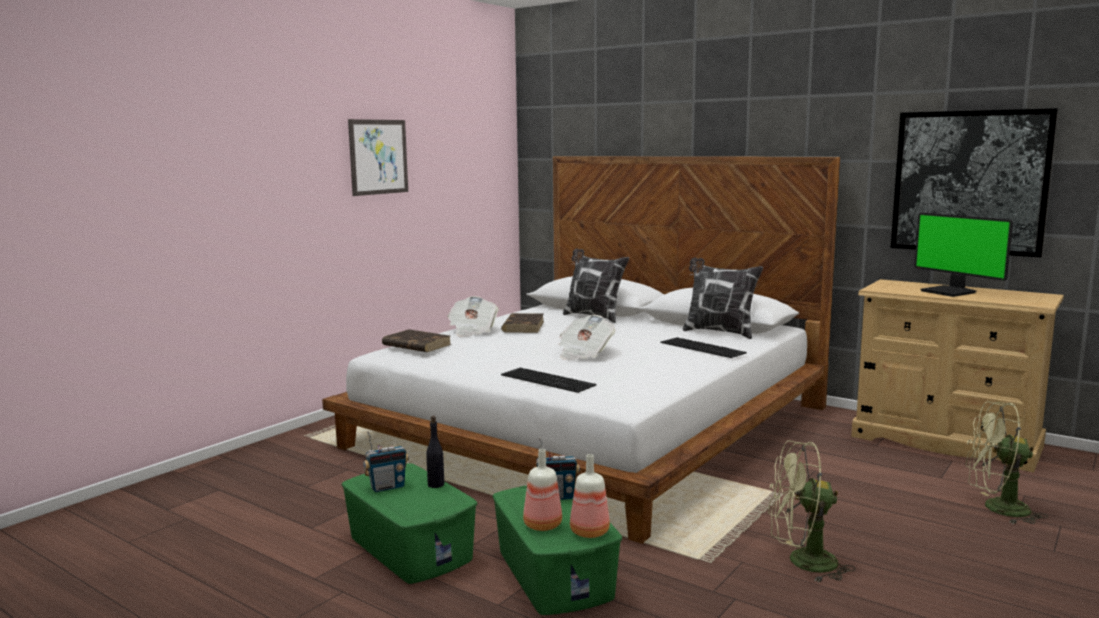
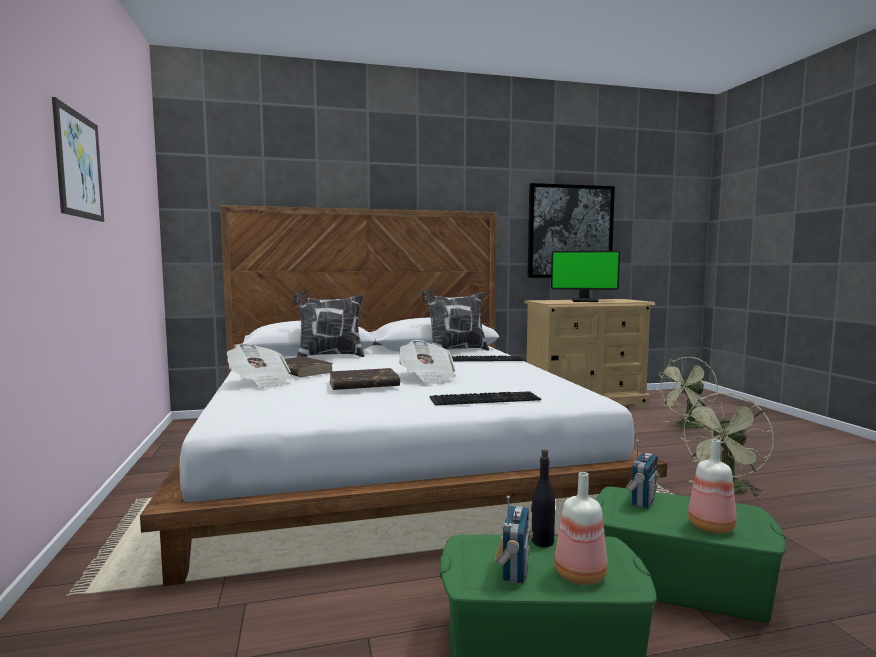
camera: 50 degrees left, 5 degrees down
brown book [382,329,452,352] -> brown book moved to [329,368,400,390]
bottle [570,454,610,538] -> bottle moved to [554,472,608,585]

